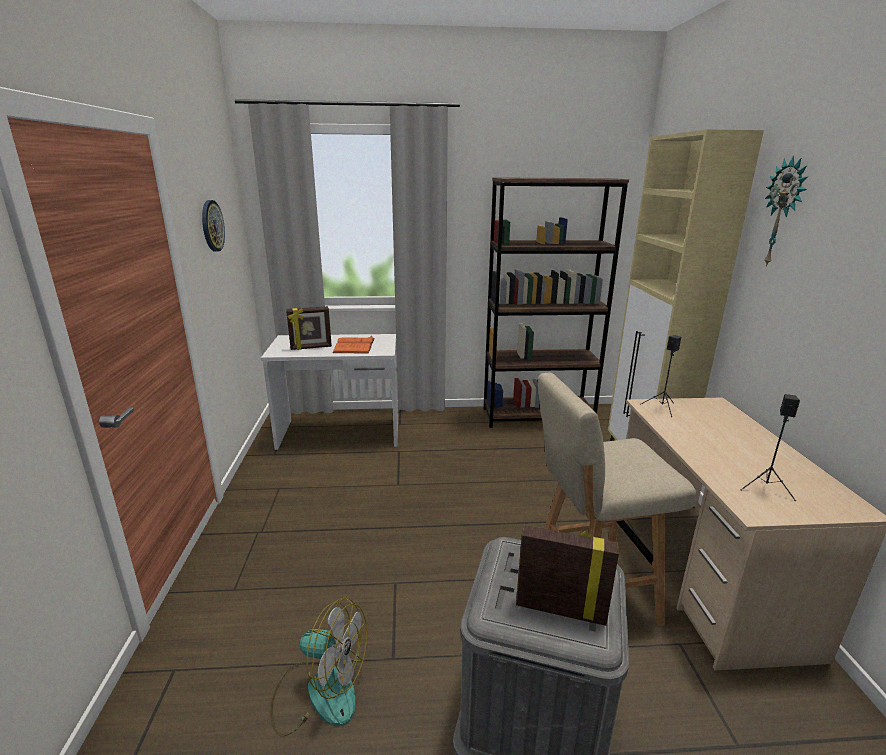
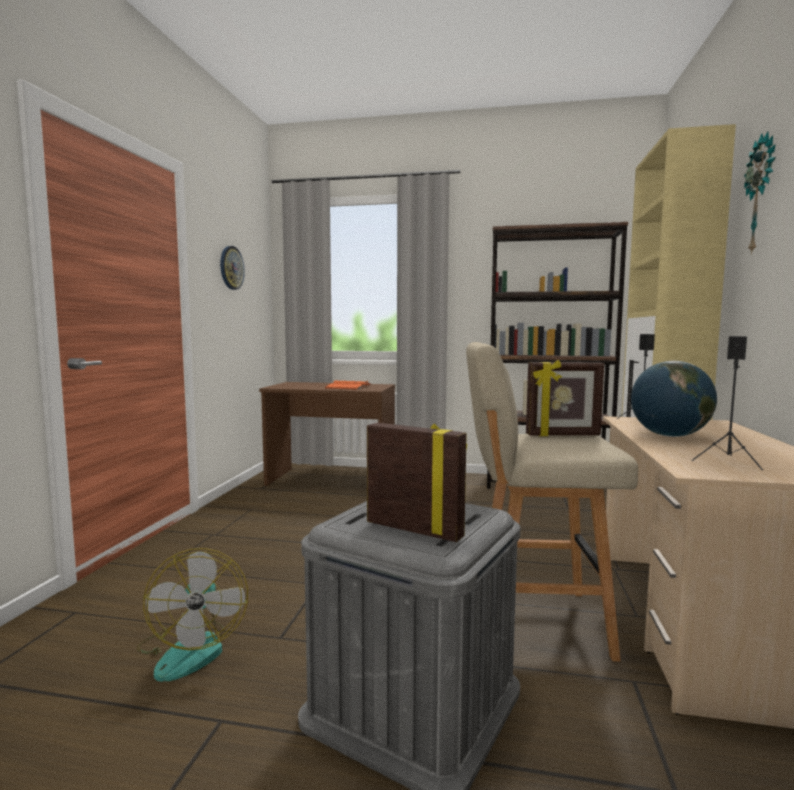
camera: 15 degrees right, 15 degrees down
white desk [261,334,398,450] -> brown desk [259,382,395,486]
fan [270,598,367,736] -> fan turned 45 degrees clockwise [137,548,248,682]
picture frame [286,306,332,350] -> picture frame moved to [526,360,604,436]
none -> globe [631,361,717,437]

